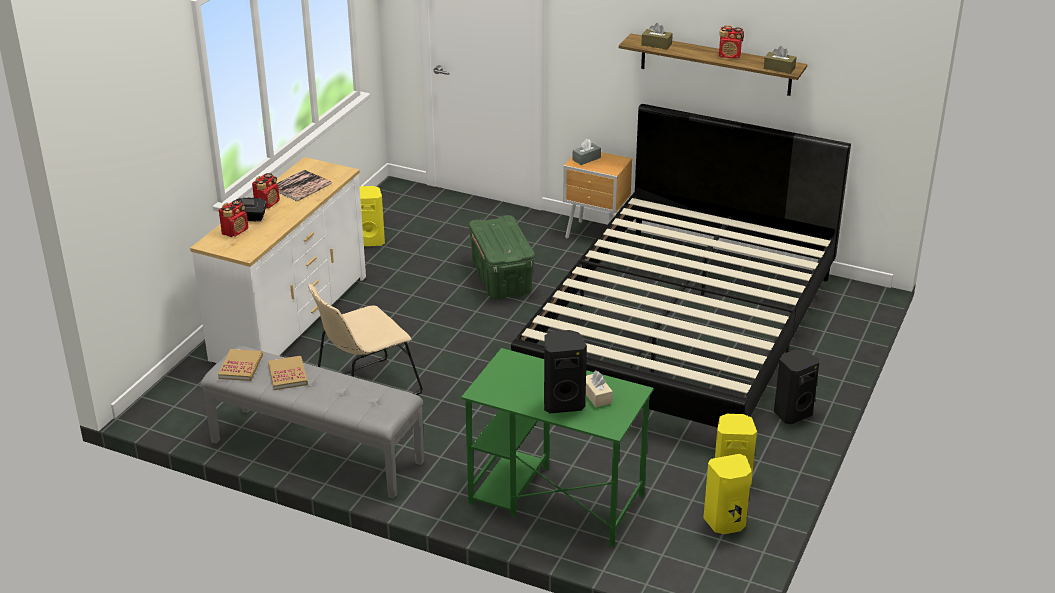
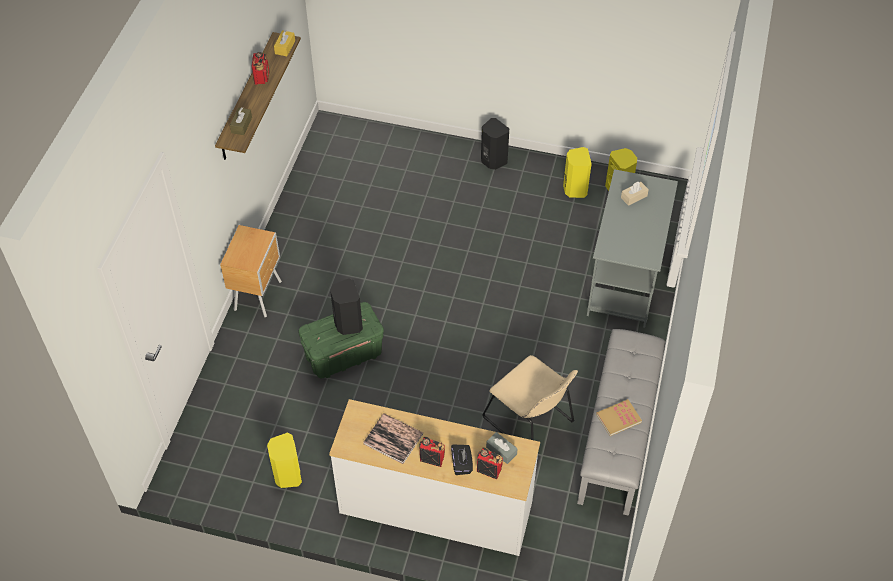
camera: 100 degrees left, 20 degrees up
book [218,349,263,381] -> none
green desk [461,348,654,547] -> grey desk [587,169,678,328]
black bed [511,104,851,428] -> none
black speaker [544,330,587,413] -> black speaker moved to [330,278,363,335]
grey tissue box [573,139,601,165] -> grey tissue box moved to [486,432,518,464]
brown tissue box [764,46,796,74] -> yellow tissue box [274,30,295,56]

